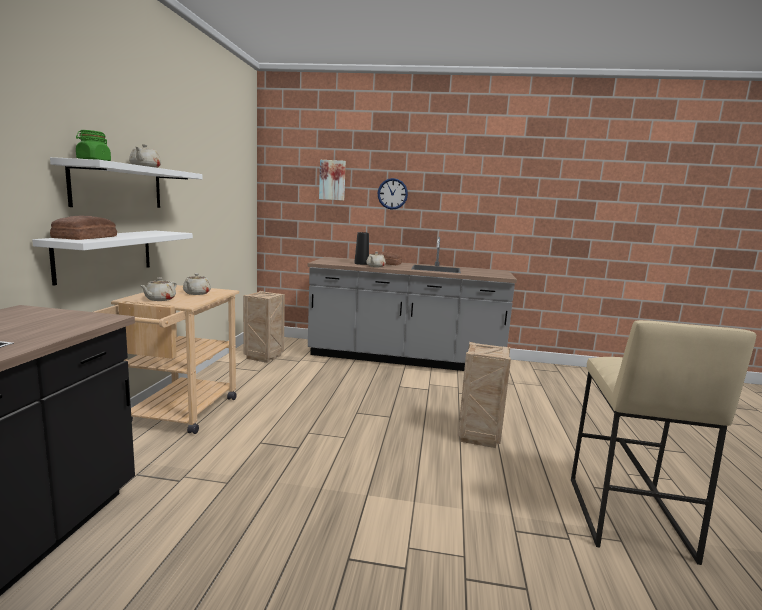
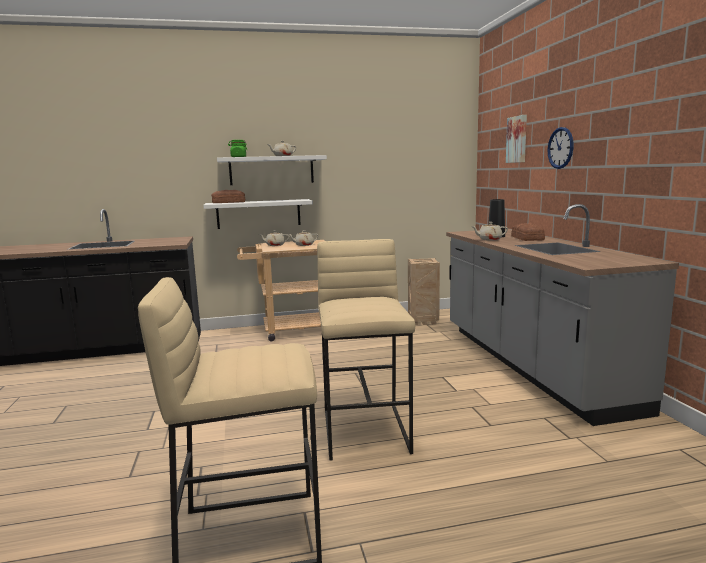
camera: 70 degrees right, 0 degrees up
crate [458,342,511,448] -> beige stool [317,239,415,461]

